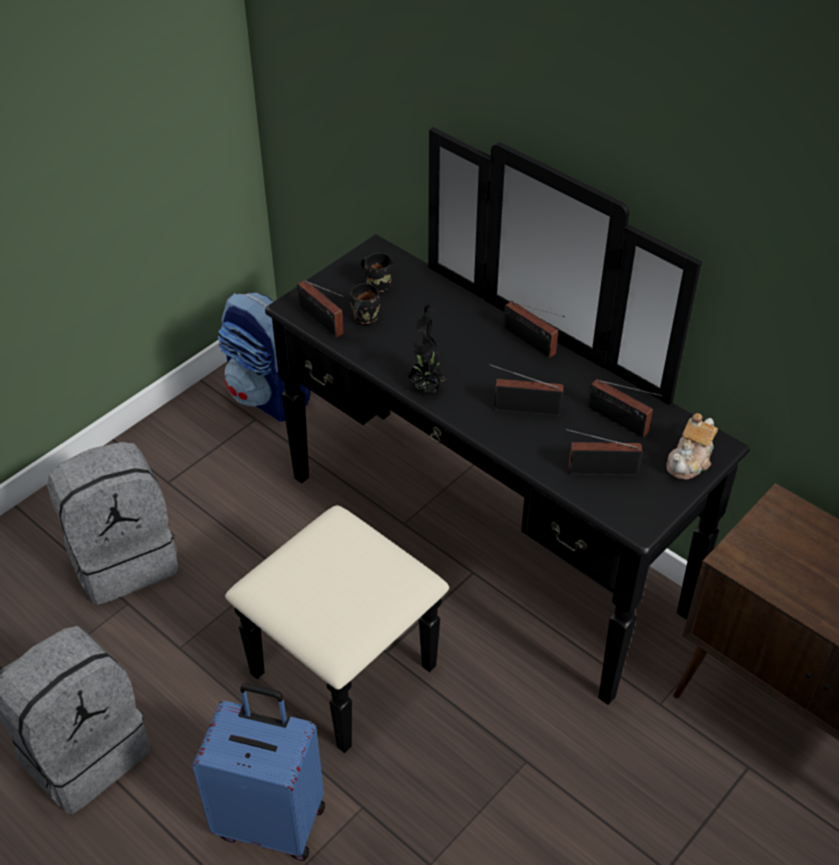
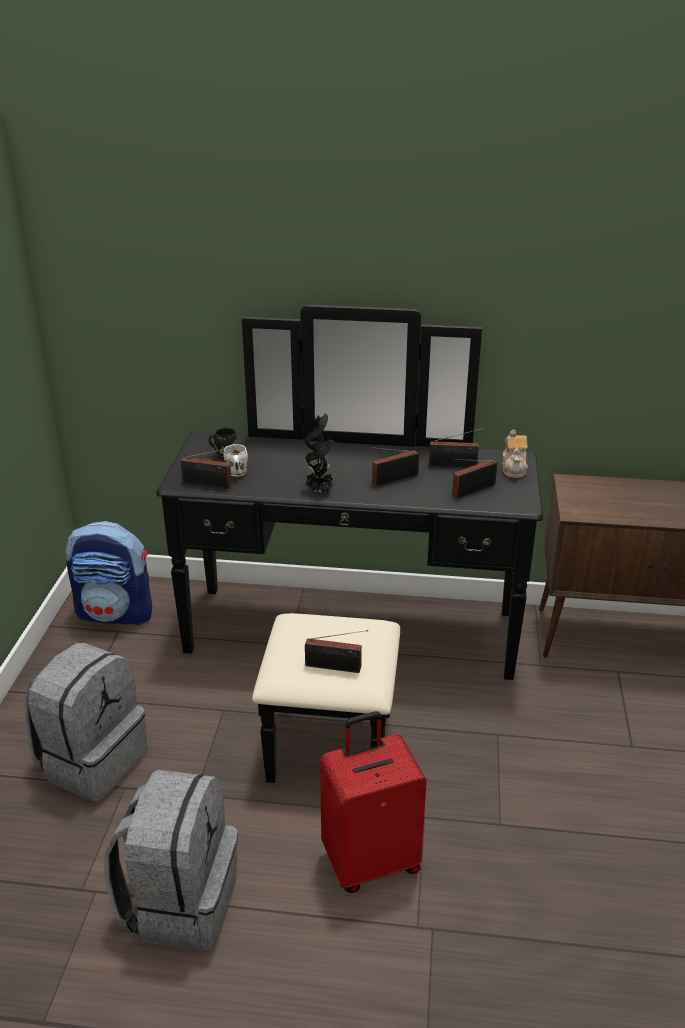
camera: 35 degrees left, 15 degrees down
blue suitcase [192,683,325,861] -> red suitcase [320,711,427,893]
black mug [350,283,380,325] -> white mug [223,444,248,477]
radio [503,301,565,359] -> radio moved to [305,630,368,673]

